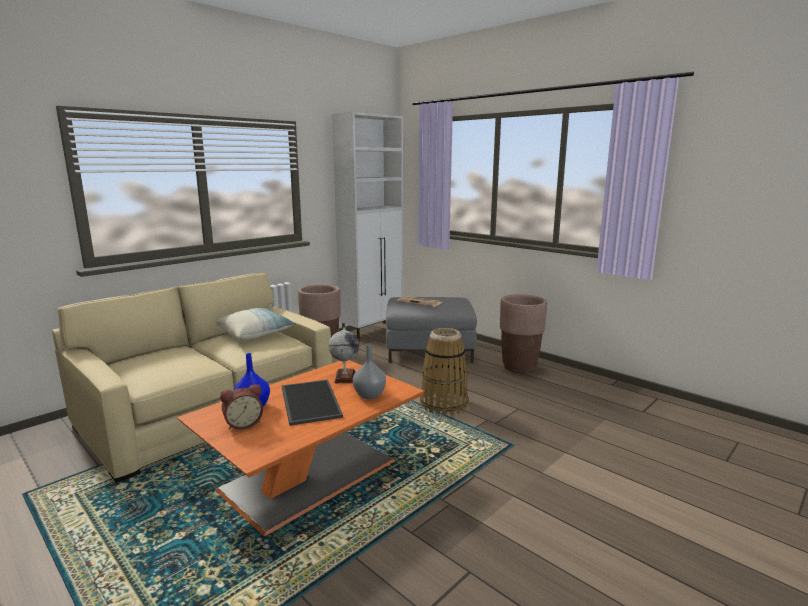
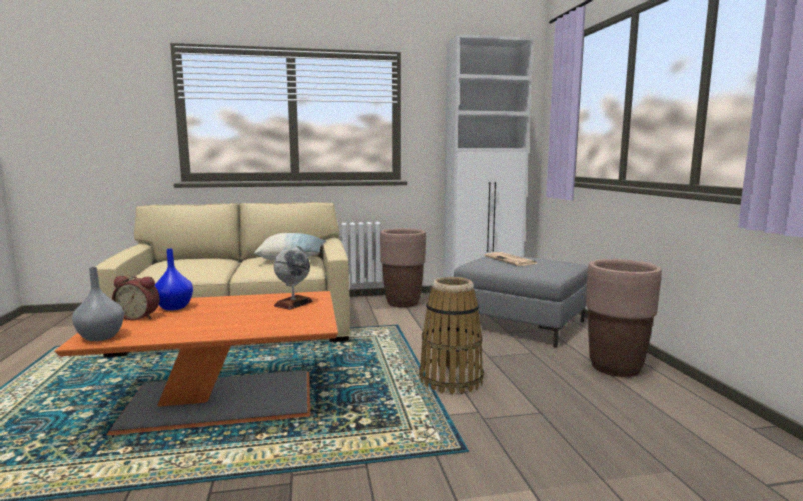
camera: 35 degrees right, 5 degrees down
tray [282,380,343,426] -> none
grey vase [353,344,386,399] -> grey vase moved to [72,267,124,341]

